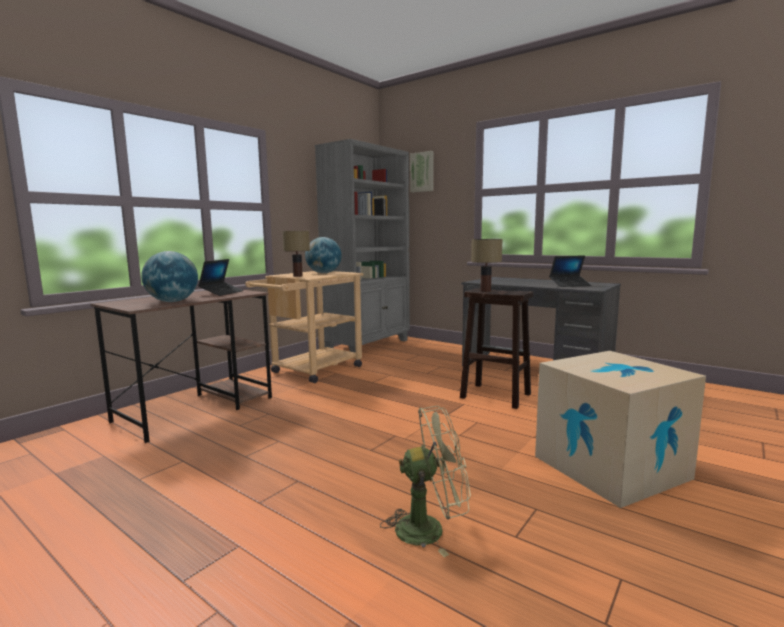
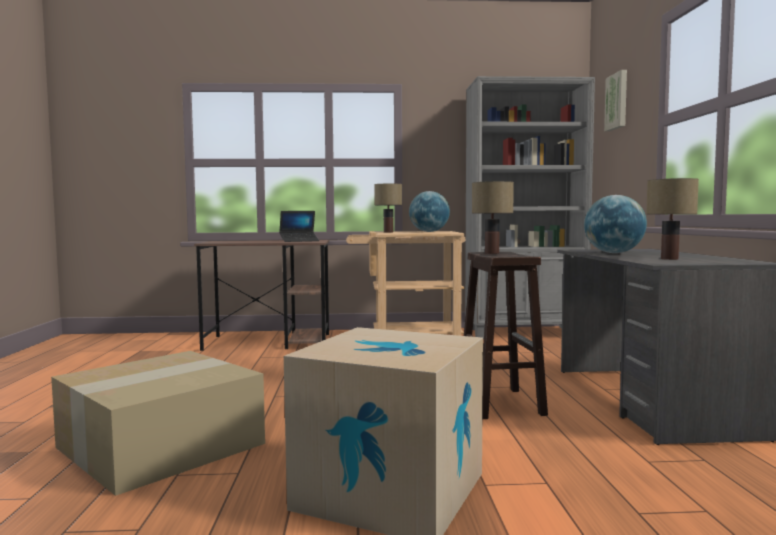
camera: 50 degrees right, 5 degrees down
globe [141,251,198,302] -> globe moved to [584,195,647,253]
green fan [380,406,471,557] -> cardboard box [51,351,265,496]
laptop [549,255,591,287] -> table lamp [646,178,699,260]

